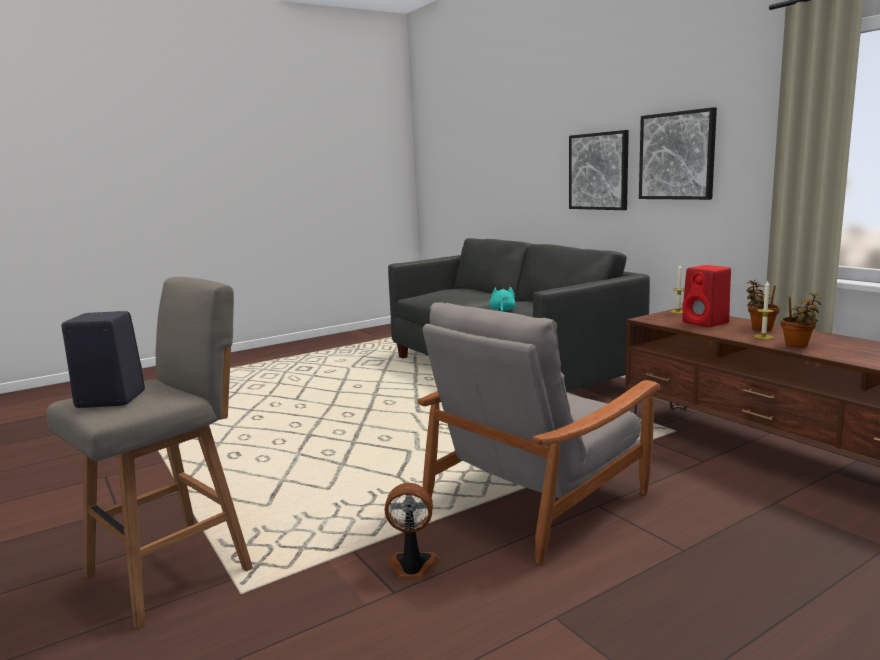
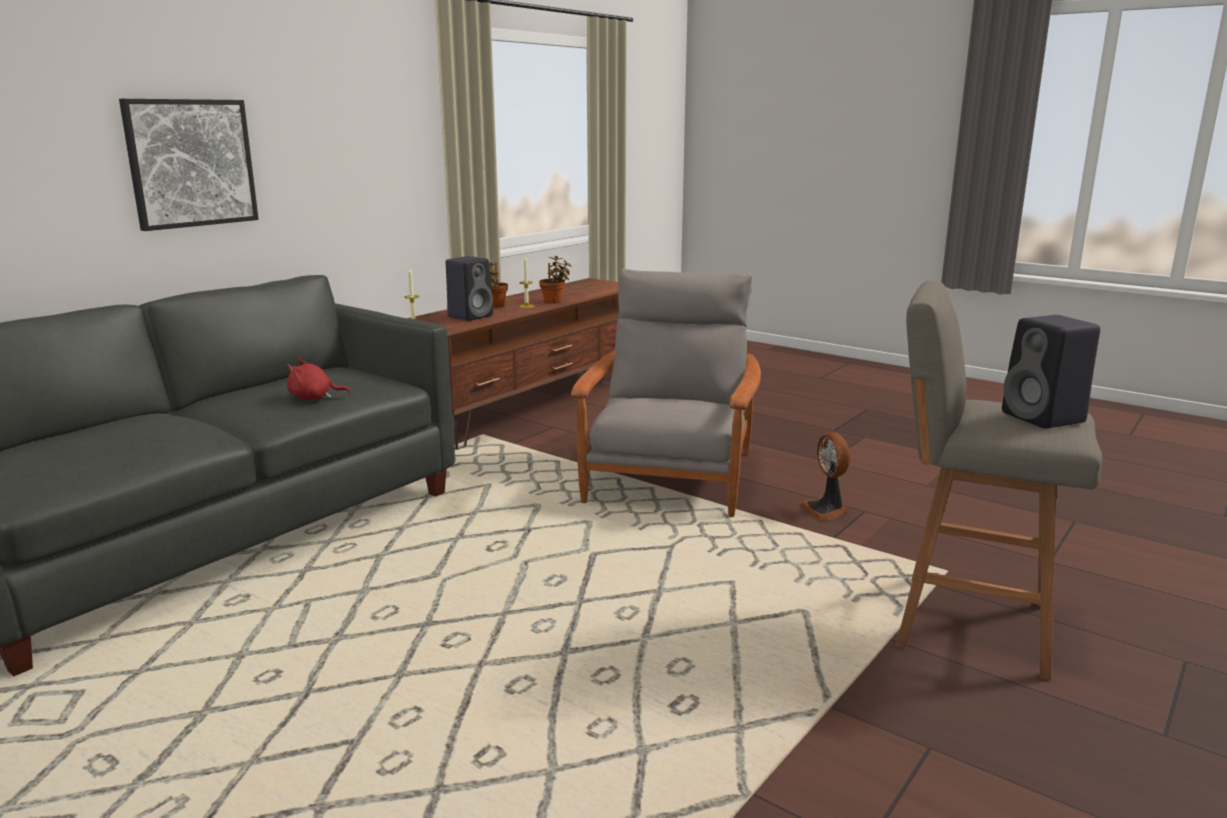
camera: 110 degrees left, 5 degrees up
grey armchair [418,302,660,564] -> grey armchair turned 105 degrees counterclockwise [571,269,761,517]
turquoise plush toy [489,287,516,311] -> red plush toy [287,359,350,400]
picture [639,107,717,200] -> none
red speaker [682,265,731,327] -> black speaker [446,256,493,321]

